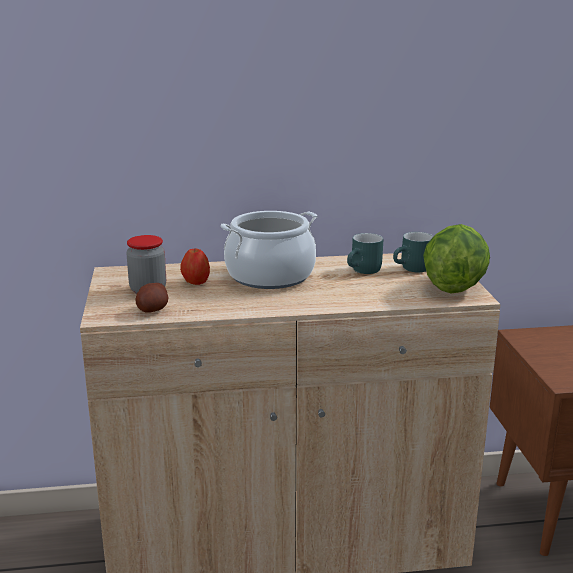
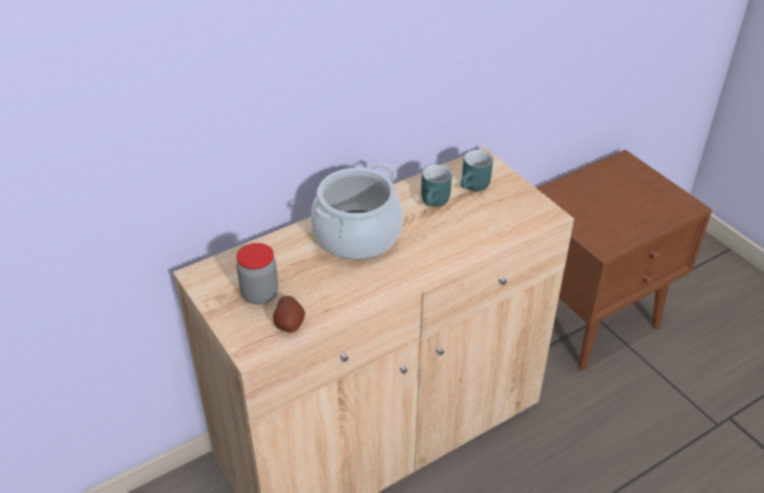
camera: 25 degrees left, 20 degrees up
apple [180,249,210,285] -> none
lettuce [423,224,490,294] -> none

